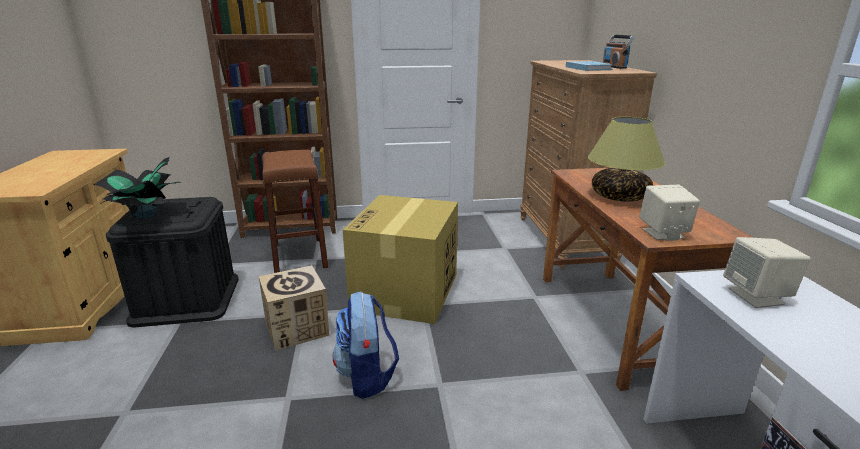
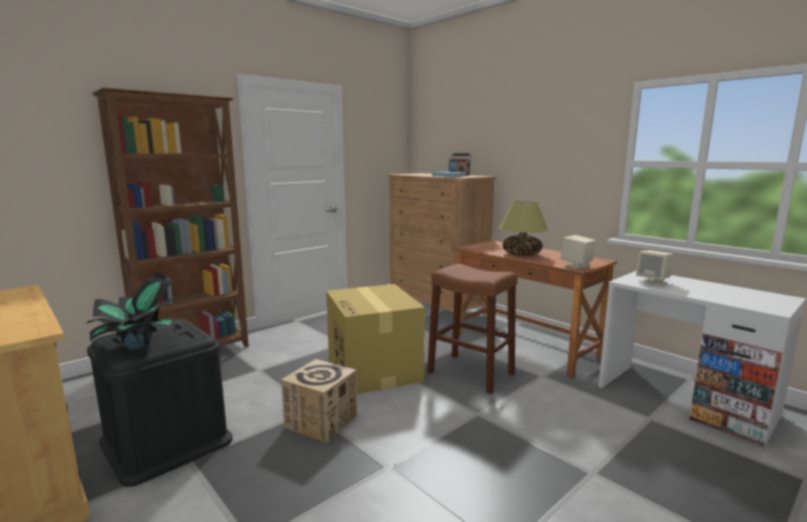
camera: 35 degrees left, 10 degrees down
brown stool [263,150,328,273] -> brown stool moved to [427,264,518,394]
backpack [333,291,399,399] -> none

